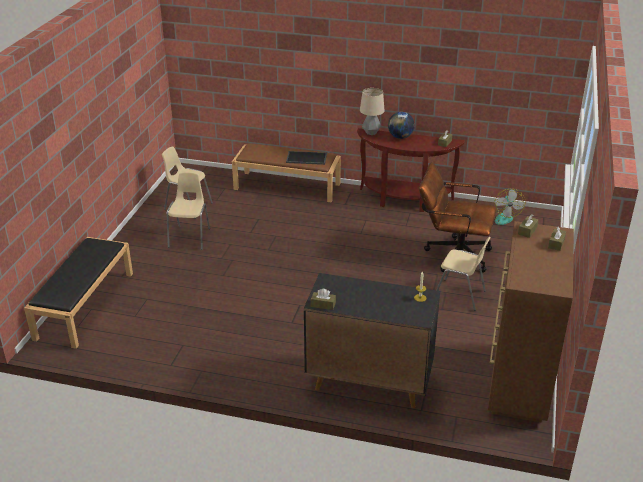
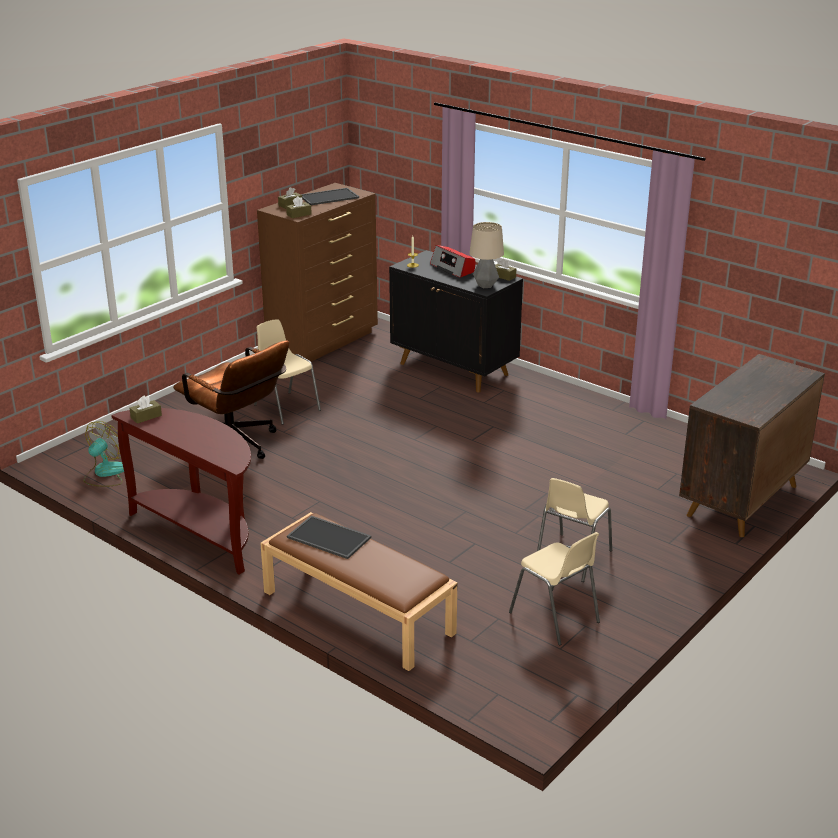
camera: 155 degrees left, 5 degrees down
black bench [24,237,133,349] -> brown cabinet [679,354,825,537]
table lamp [360,88,385,135] -> table lamp moved to [469,222,504,288]
globe [388,112,415,139] -> none
none -> tray [301,188,359,205]
none -> radio [430,245,475,278]

